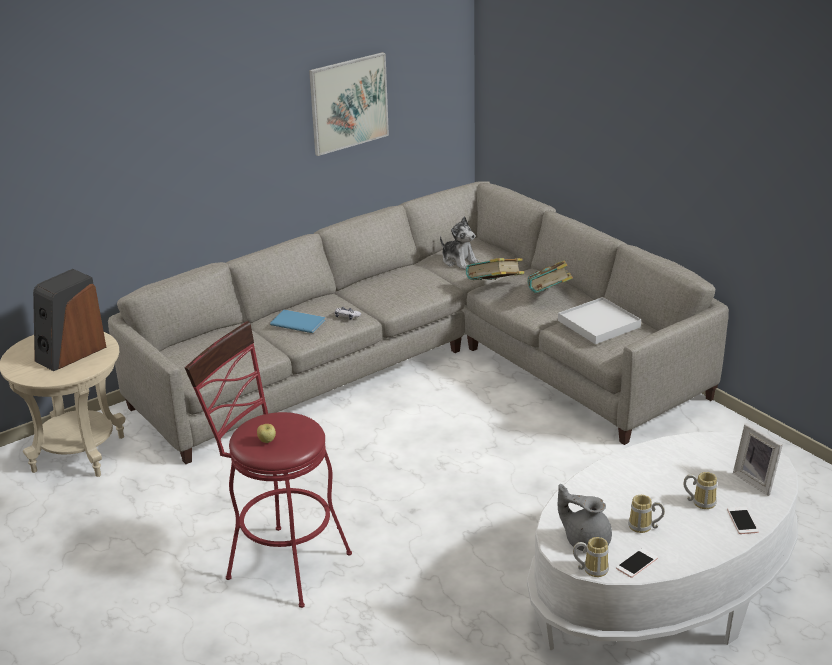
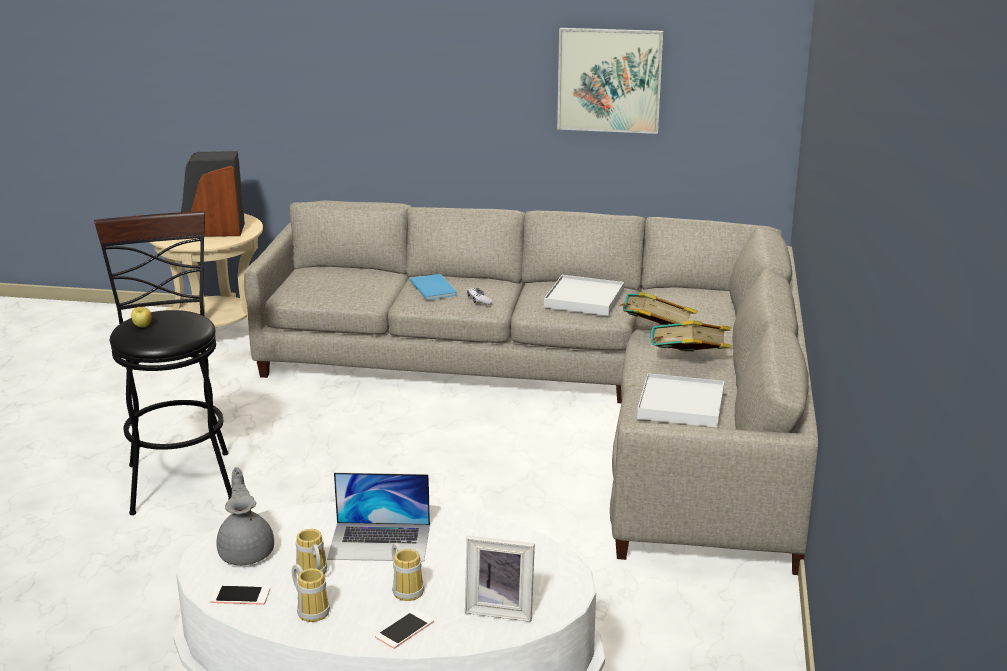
camera: 45 degrees right, 5 degrees down
red stool [185,321,352,608] -> black stool [94,211,232,515]
plush toy [440,217,479,269] -> none
mug [573,537,609,577] -> mug moved to [292,564,330,622]
picture frame [733,423,783,496] -> picture frame turned 90 degrees counterclockwise [465,535,535,622]
none -> laptop [327,472,430,562]
none -> white tray [544,275,624,316]

